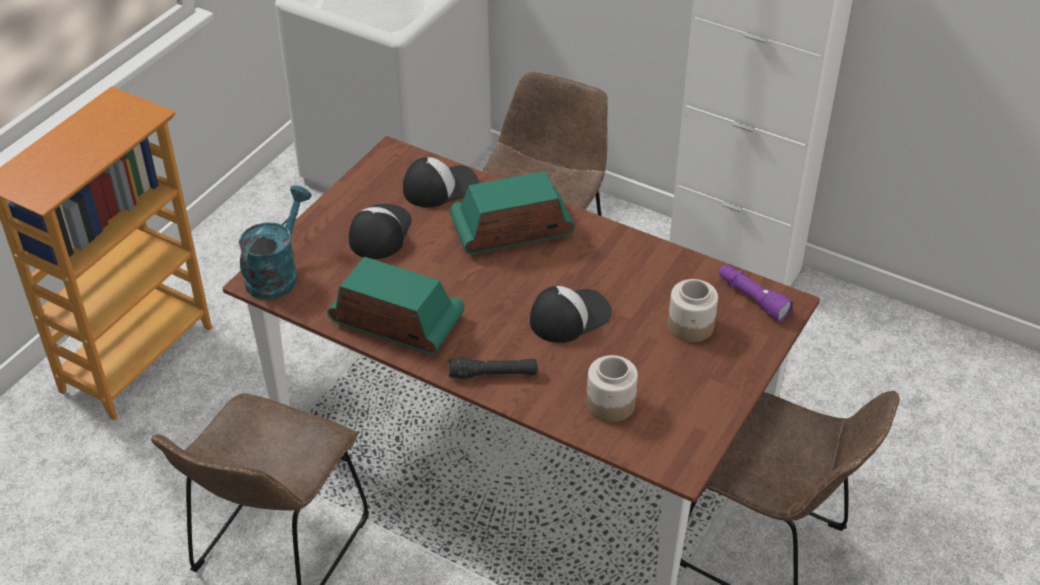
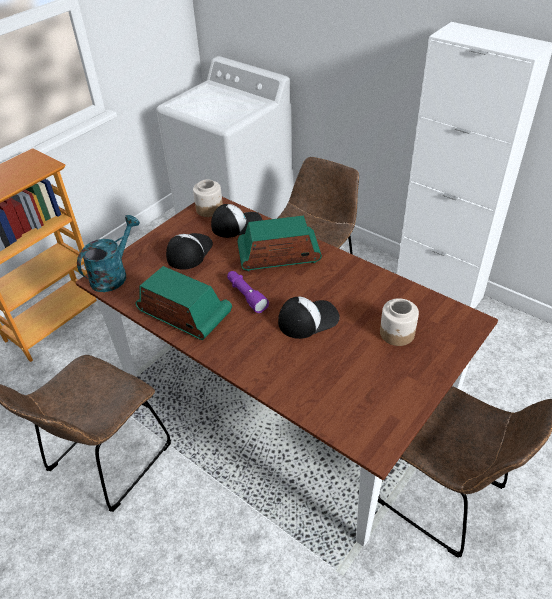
camera: 10 degrees right, 0 degrees up
black flashlight [449,357,538,379] -> none
jar [587,355,638,422] -> jar moved to [193,179,223,217]
purple flashlight [719,265,794,322] -> purple flashlight moved to [227,271,269,313]

